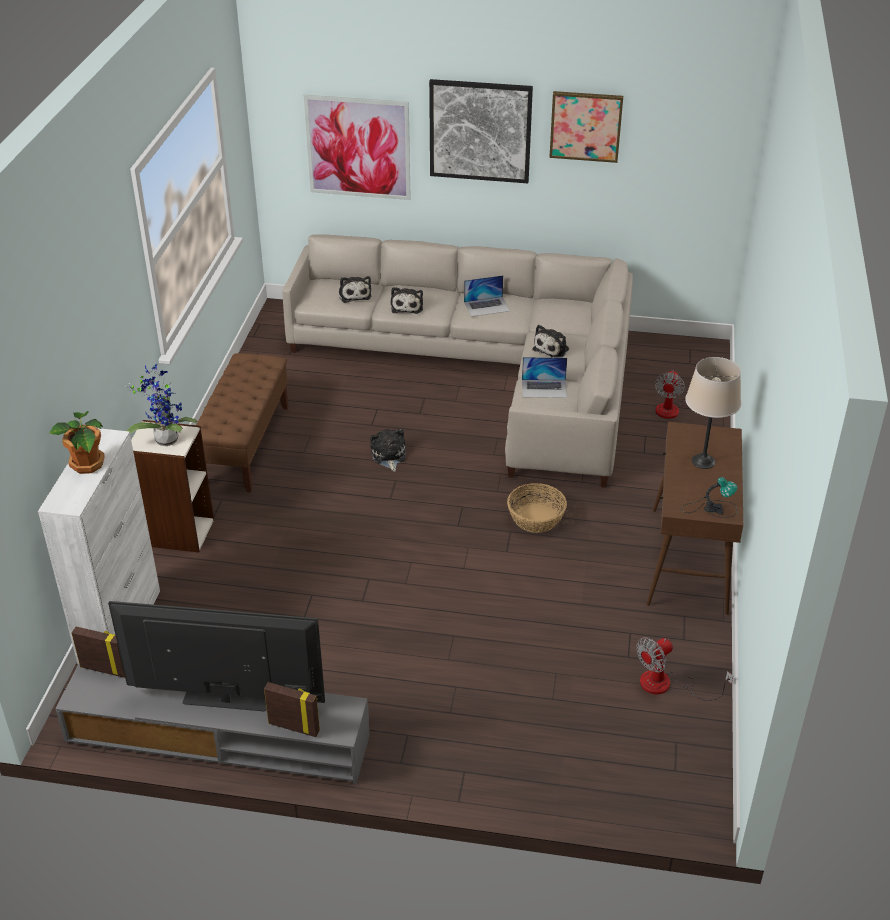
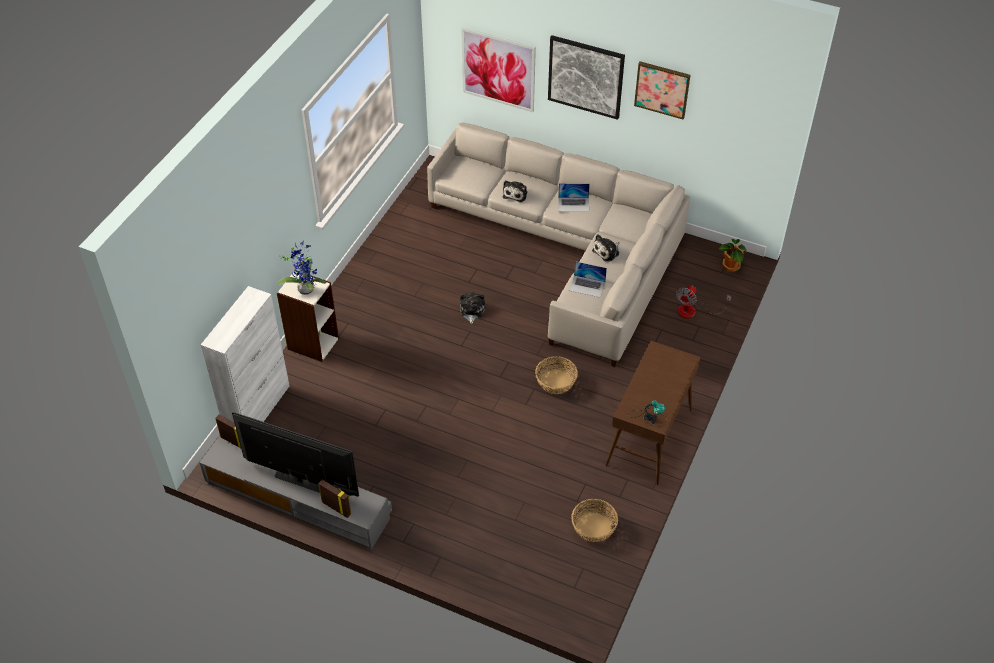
camera: 15 degrees right, 10 degrees up
potted plant [49,411,105,474] -> potted plant moved to [719,239,746,272]
brown bench [196,353,289,493] -> none
plush toy [339,276,372,303] -> none
fan [636,637,733,701] -> basket [572,499,618,542]
beige table lamp [685,357,741,469] -> none

